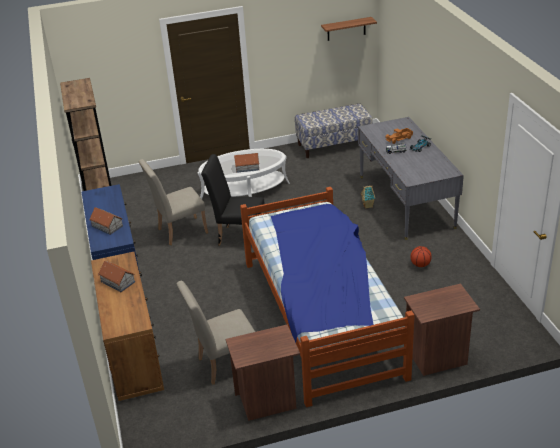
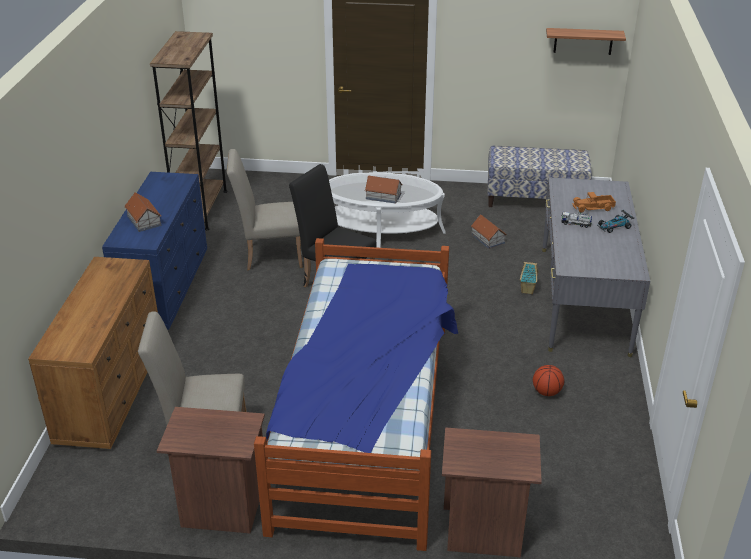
camera: 20 degrees right, 0 degrees up
toy house [98,261,135,292] -> toy house moved to [471,214,507,249]

